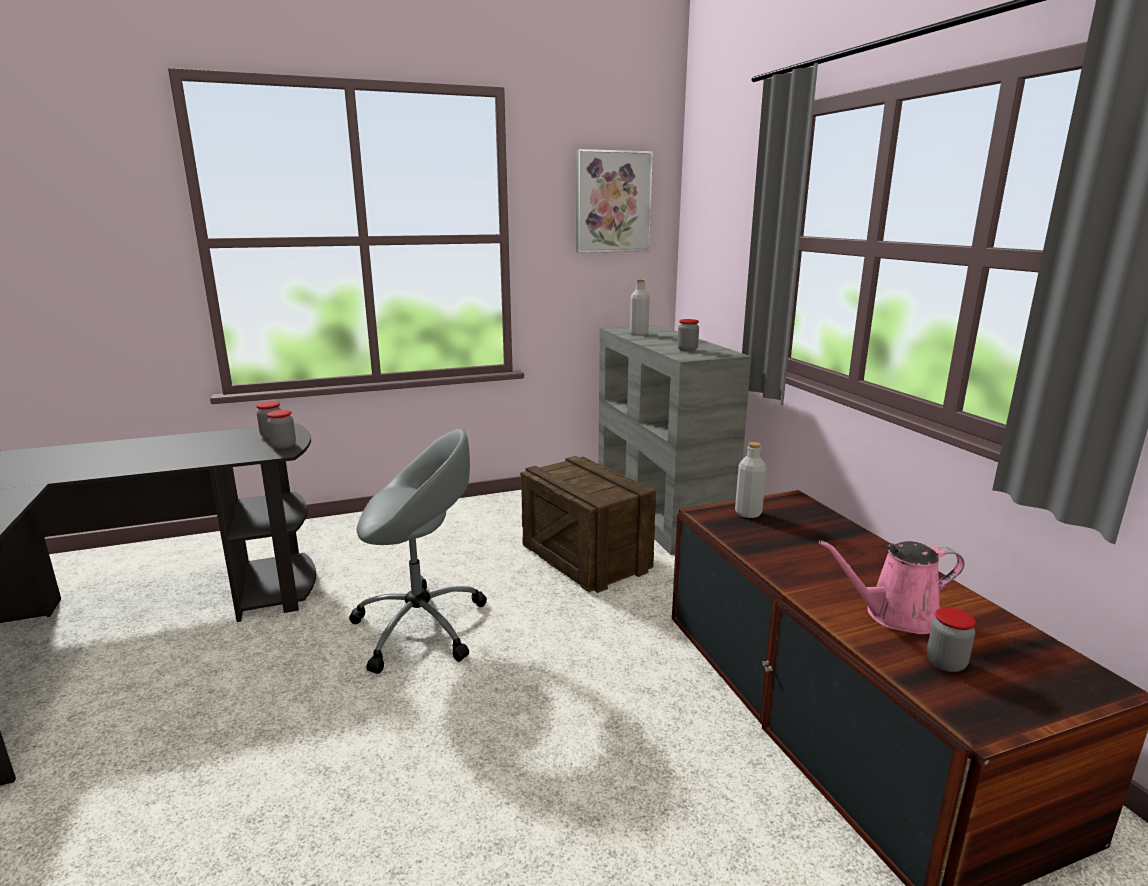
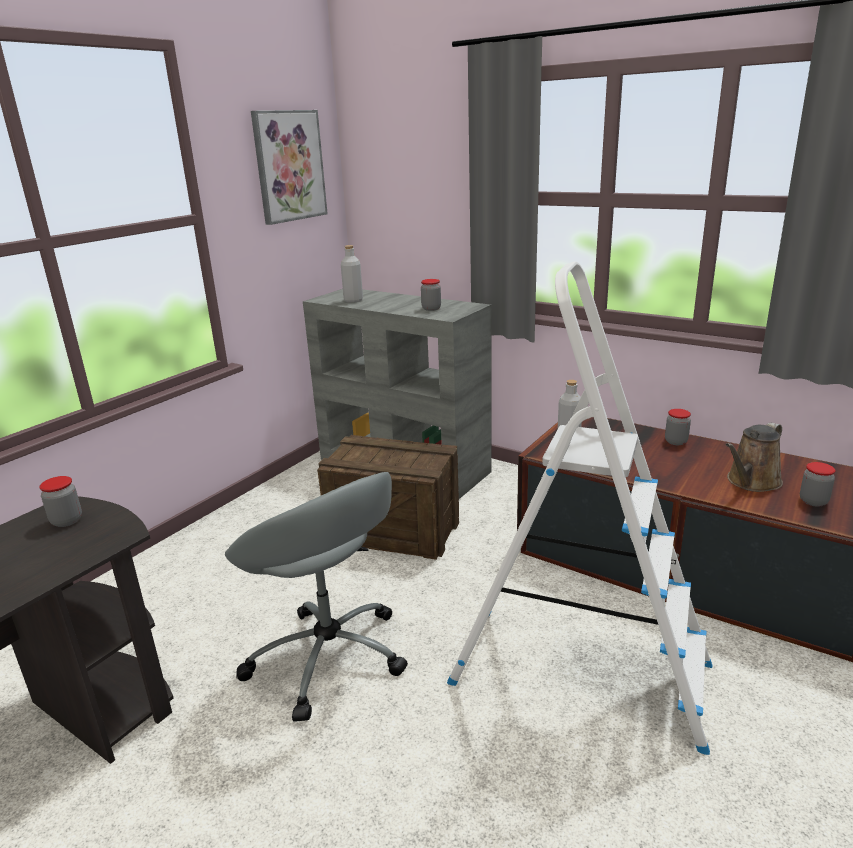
camera: 35 degrees left, 5 degrees up
jar [267,410,296,449] -> jar moved to [665,409,691,445]
grey office chair [349,429,487,674] -> grey office chair turned 90 degrees clockwise [225,472,408,722]
pink watering can [819,540,965,634] -> brown watering can [725,422,783,492]
none -> white step ladder [447,261,712,755]

